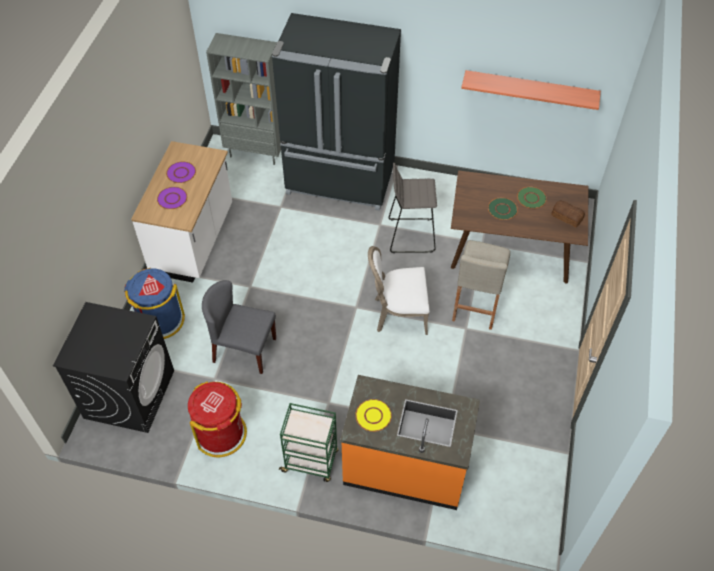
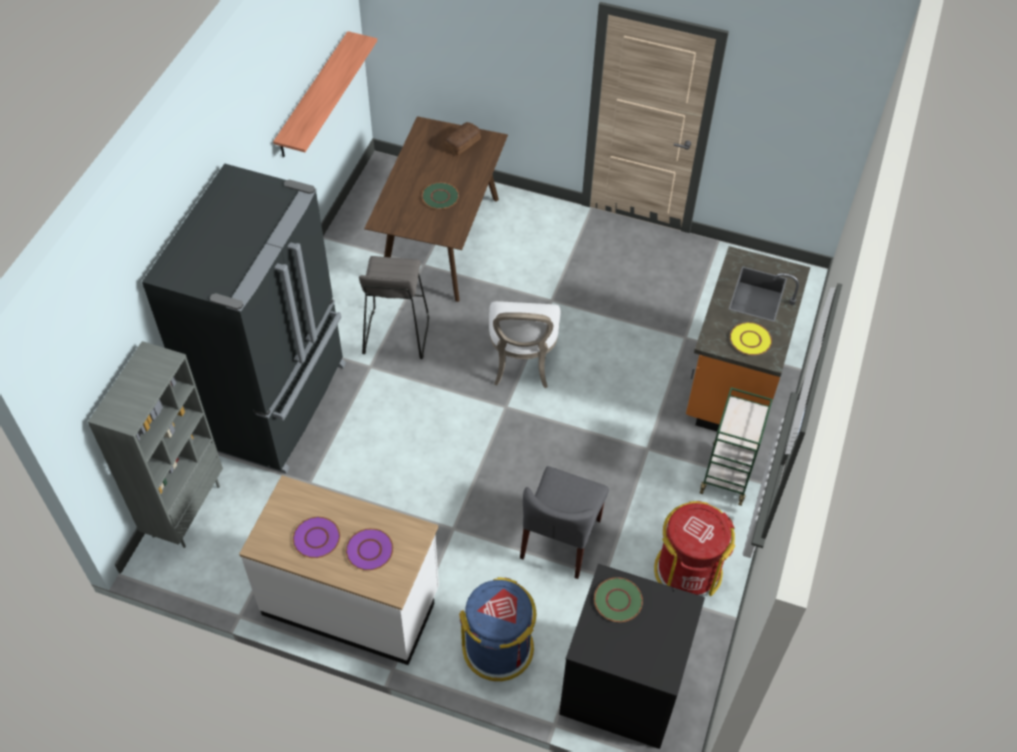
camera: 85 degrees left, 0 degrees up
beige stool [452,240,510,330] -> none
green plate [517,187,547,209] -> green plate moved to [594,577,643,622]

